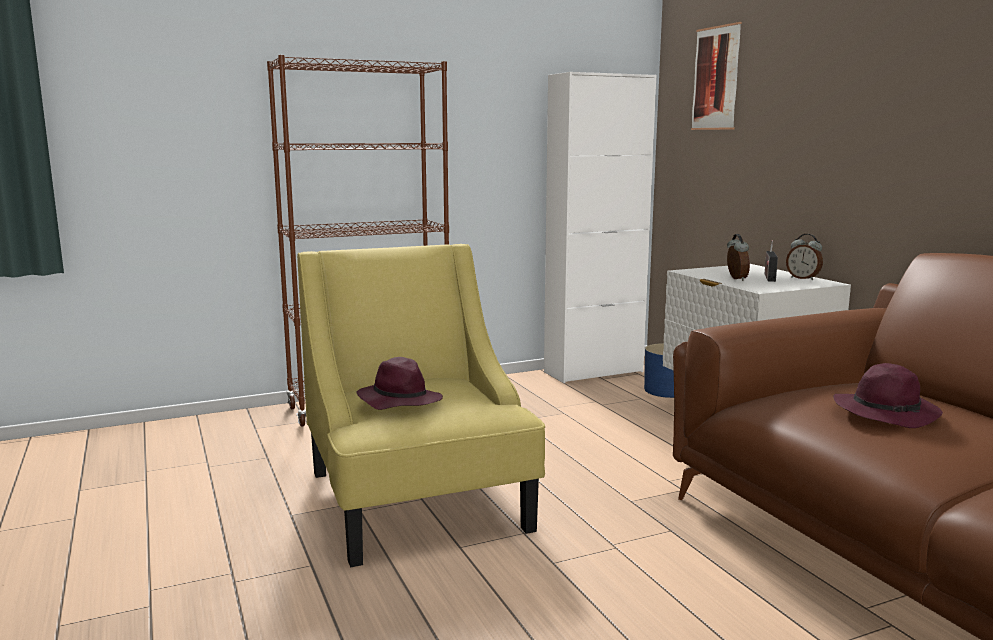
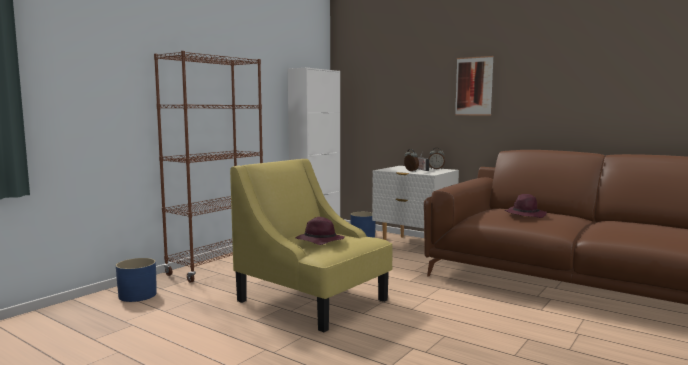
camera: 30 degrees left, 5 degrees down
picture [691,22,742,130] -> picture moved to [455,56,494,116]
none -> blue planter [116,258,157,302]

